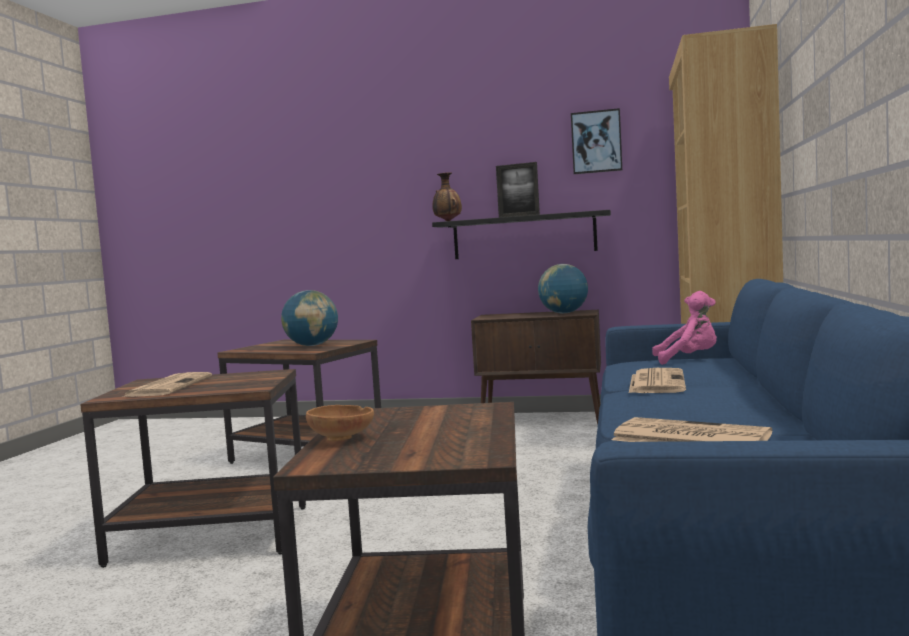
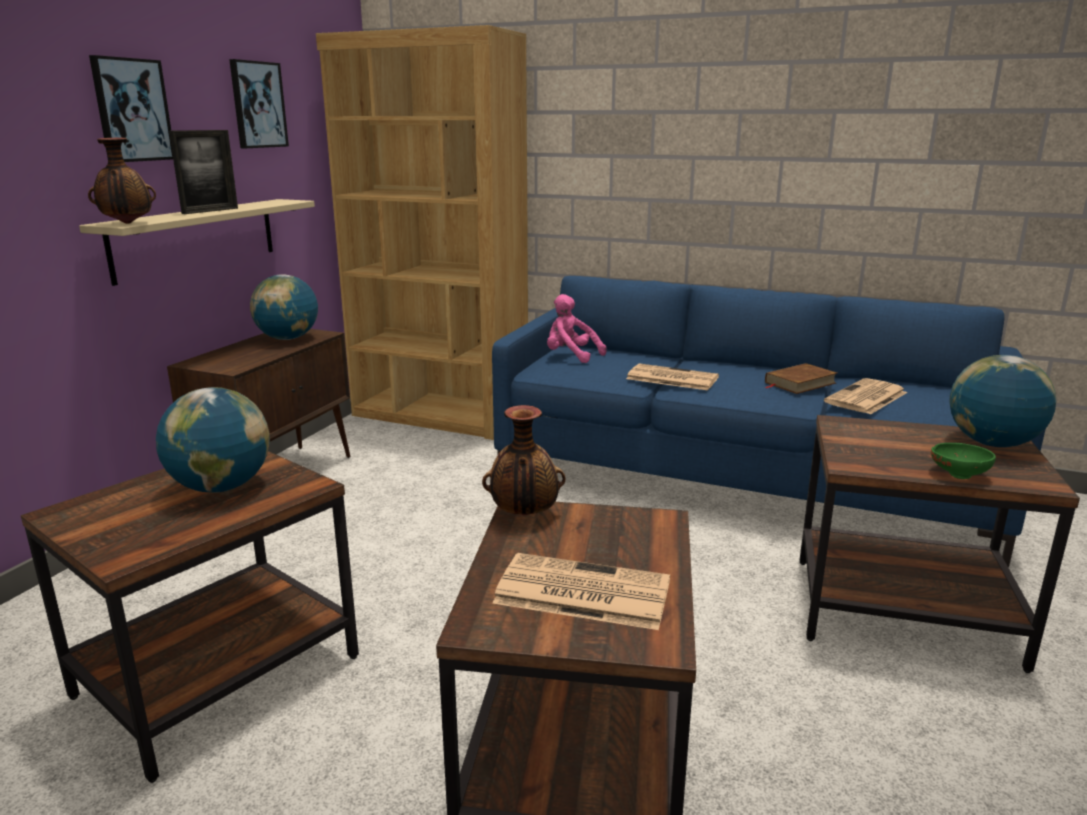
camera: 80 degrees left, 15 degrees up
brown bowl [306,405,374,441] -> green bowl [931,443,996,479]
black shelf [432,210,611,259] -> beige shelf [79,199,315,286]
pink plush toy [652,291,717,365] -> pink plush toy turned 75 degrees counterclockwise [547,294,607,363]
none -> picture [89,55,173,162]
none -> vase [482,405,565,516]
none -> brown book [765,363,837,394]
none -> globe [949,355,1056,447]

